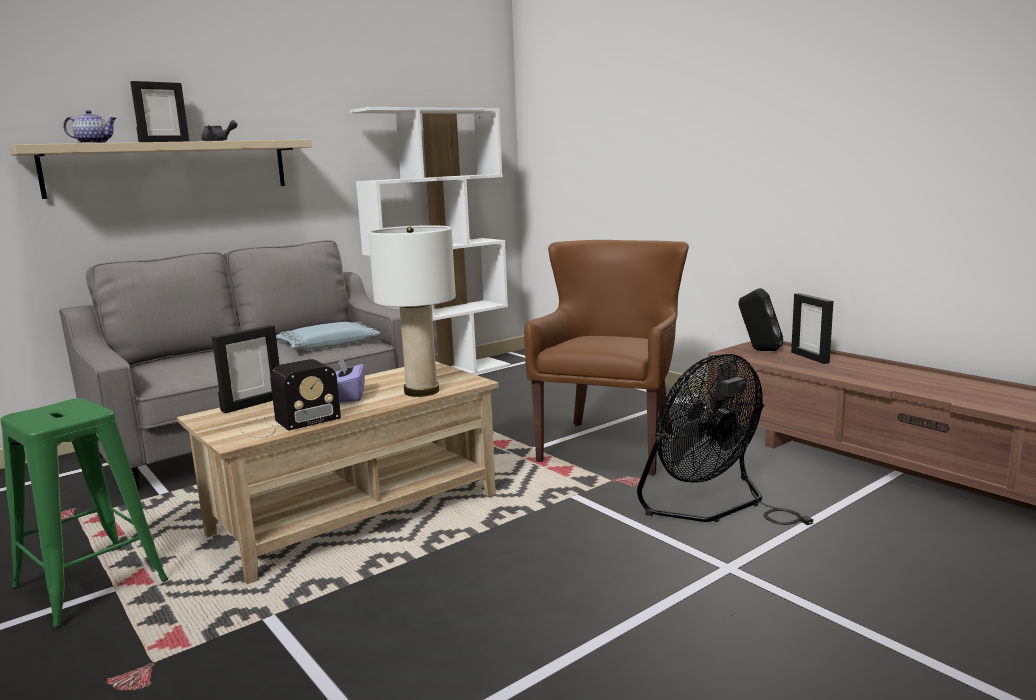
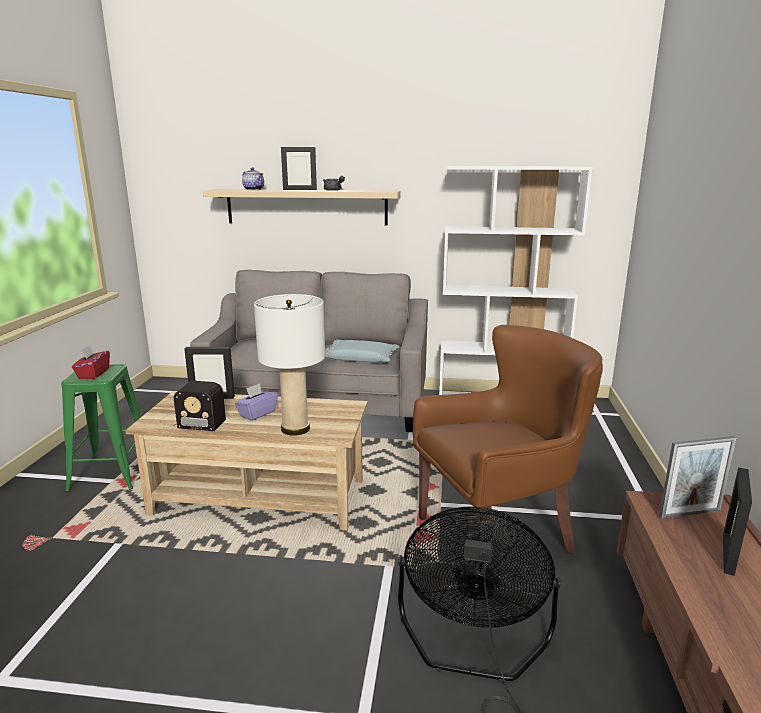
camera: 45 degrees right, 5 degrees up
black speaker [739,288,783,351] -> picture frame [659,436,736,519]
none -> red tissue box [72,345,110,379]

